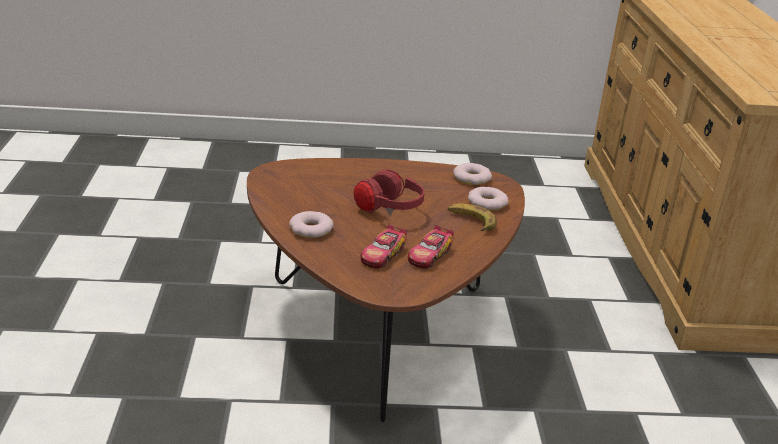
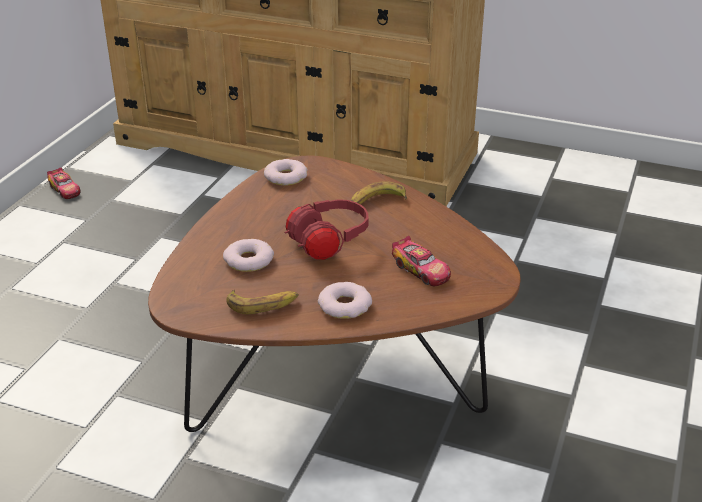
camera: 65 degrees left, 5 degrees up
toy car [408,225,454,269] -> toy car moved to [47,168,80,199]
donut [468,187,508,210] -> donut moved to [223,239,274,272]
none -> banana [226,290,299,314]

